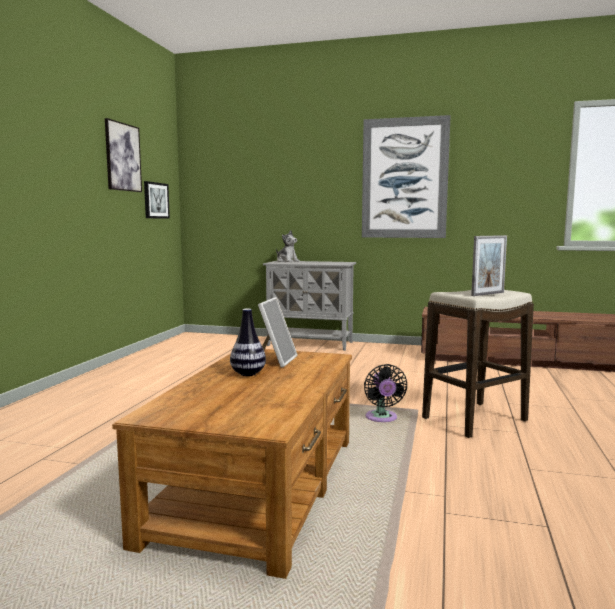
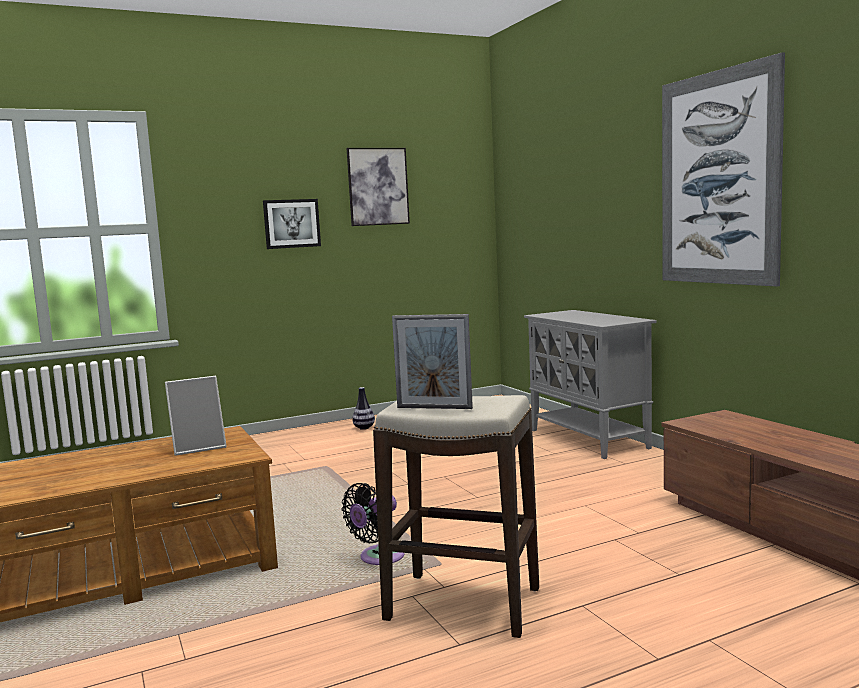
camera: 50 degrees right, 0 degrees up
picture [144,181,170,219] -> picture moved to [263,199,321,249]
vase [230,308,266,376] -> vase moved to [352,387,375,430]
plush toy [276,230,300,262] -> none

